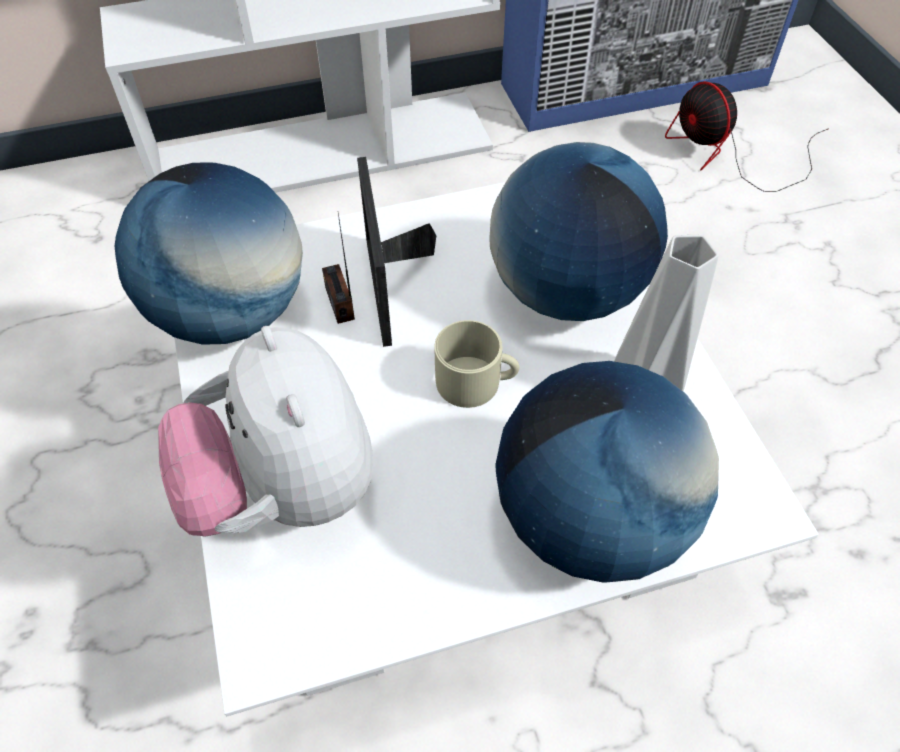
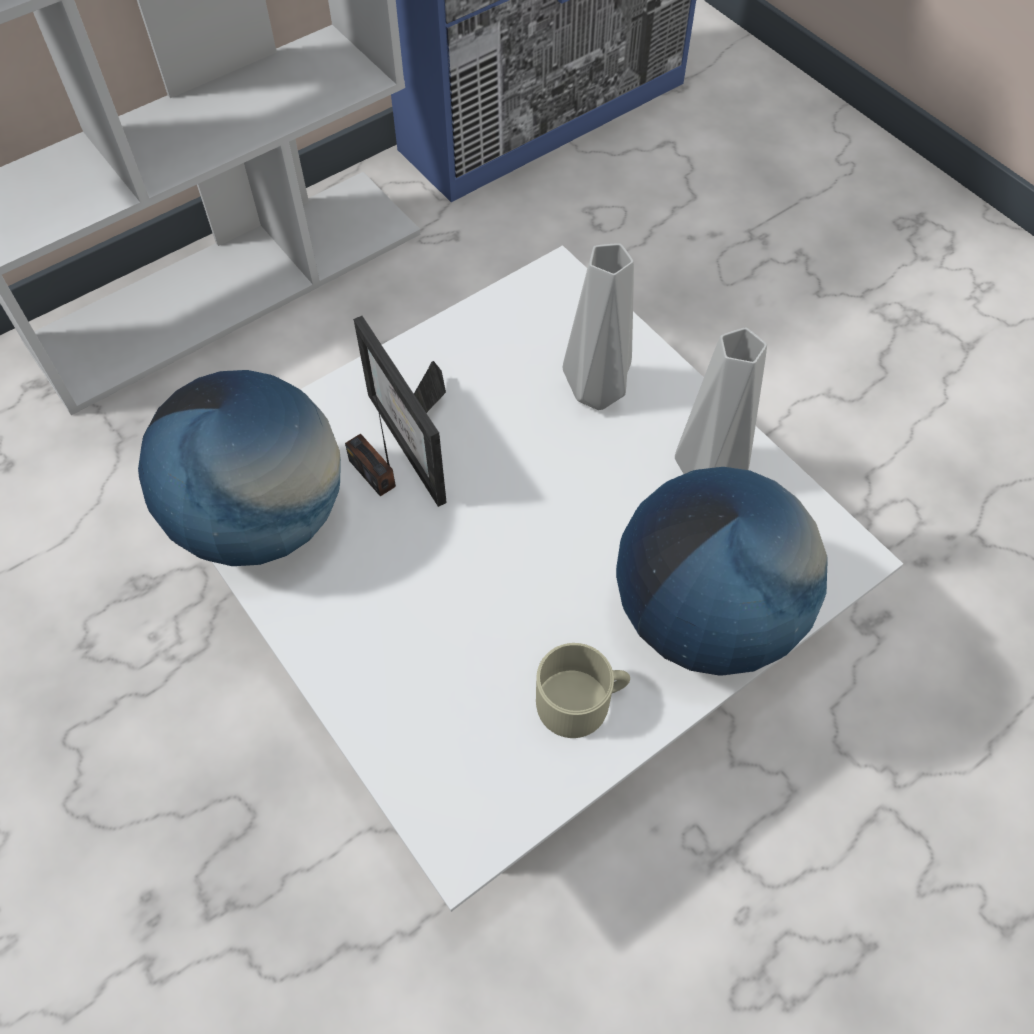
camera: 20 degrees left, 5 degrees up
plush toy [158,326,372,536] -> none
beige mug [434,320,519,408] -> beige mug moved to [536,643,630,738]
globe [489,142,668,321] -> grey vase [563,243,634,410]
fan [665,81,829,192] -> none

